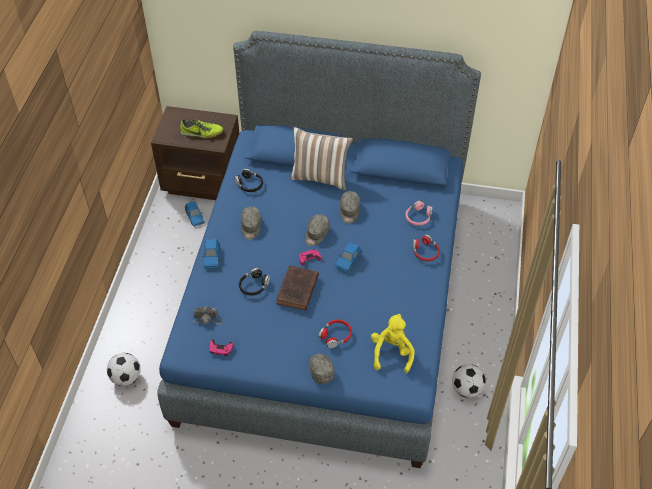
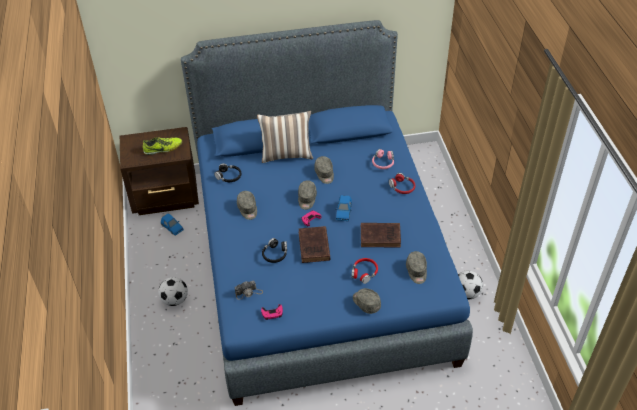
camera: 20 degrees left, 5 degrees down
football [107,353,141,386] -> football moved to [158,277,188,306]
blue toy car [202,239,220,269] -> none
yellow plush toy [371,314,415,373] -> grey cap [406,251,427,284]
none -> brown book [361,223,401,247]

